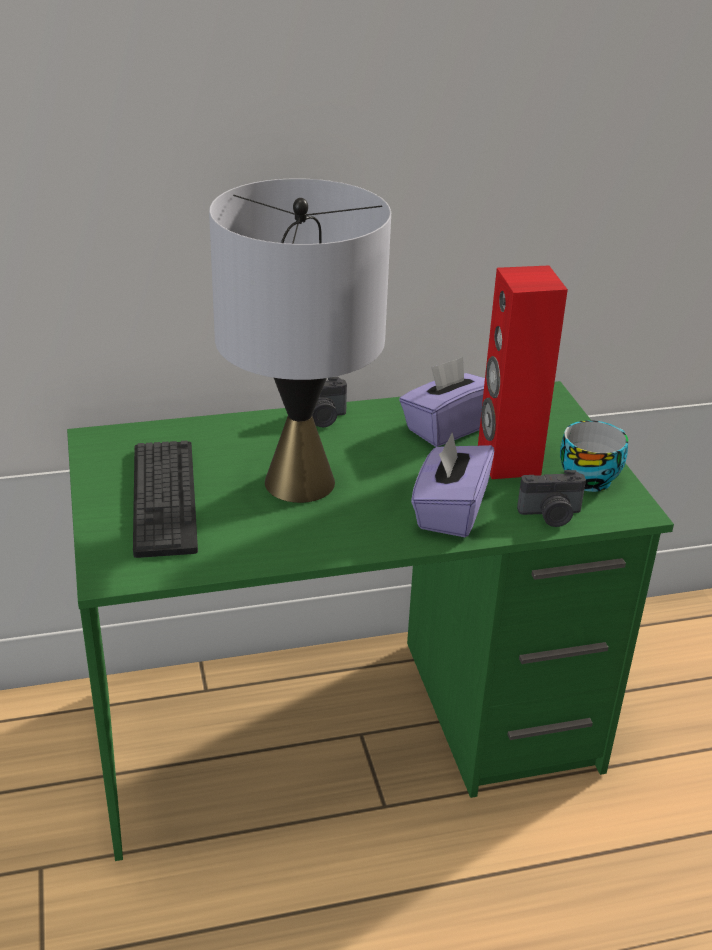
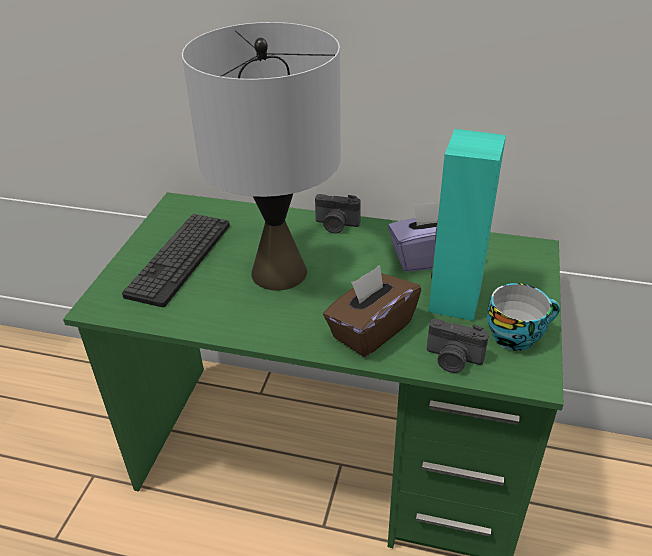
camera: 30 degrees right, 5 degrees up
purple tissue box [411,432,494,537] -> brown tissue box [323,265,421,357]
red speaker [478,265,568,479] -> turquoise speaker [429,129,506,321]

